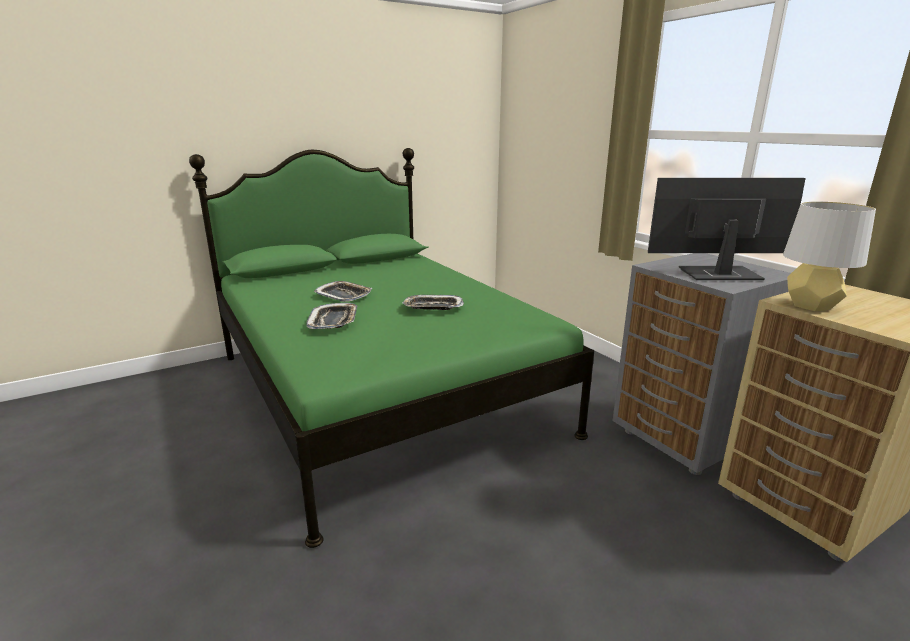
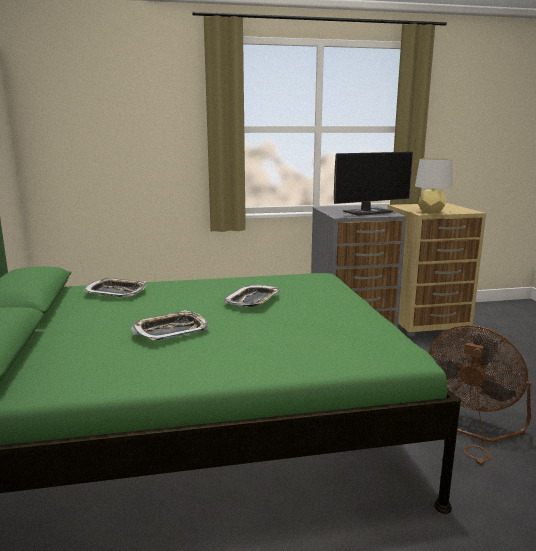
camera: 70 degrees left, 5 degrees down
tray [306,303,358,329] -> tray moved to [84,278,147,297]
monitor [648,178,805,280] -> monitor turned 135 degrees counterclockwise [334,152,413,216]
none -> brown fan [429,325,532,466]

